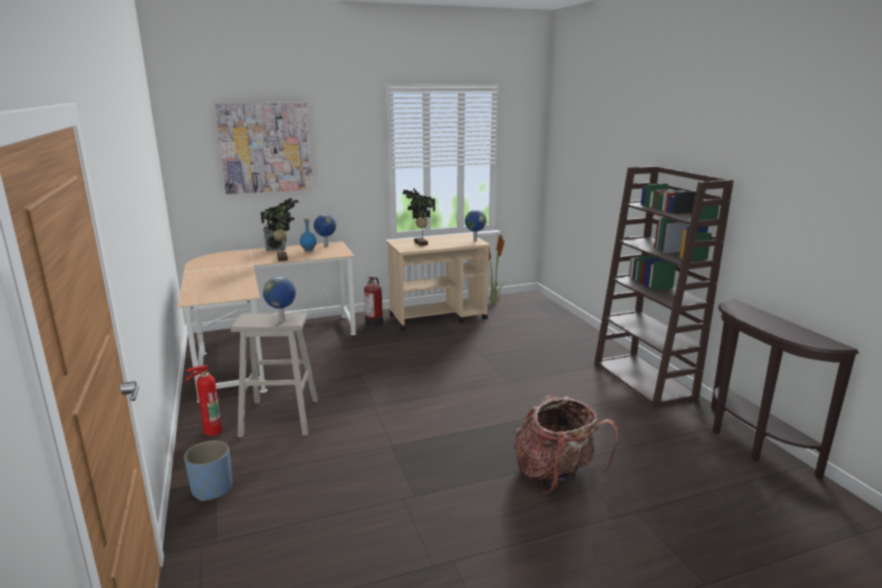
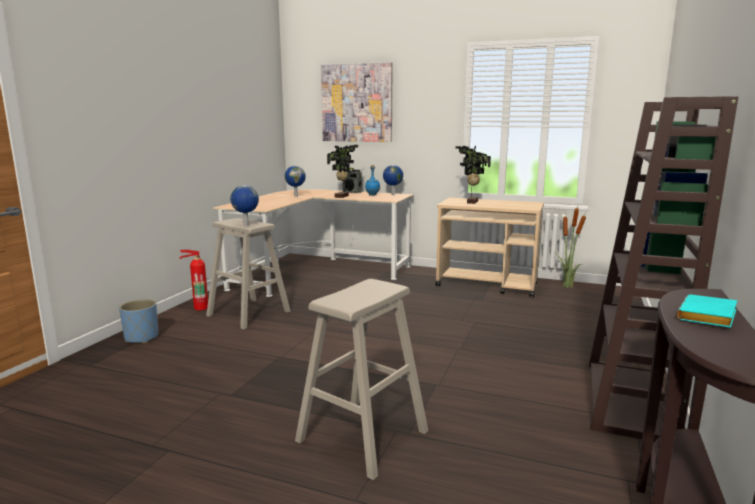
camera: 40 degrees right, 5 degrees down
fire extinguisher [364,277,383,326] -> none
globe [465,210,486,242] -> globe moved to [285,166,306,197]
backpack [515,395,619,493] -> beige stool [295,279,428,480]
none -> turquoise book [677,294,737,328]

